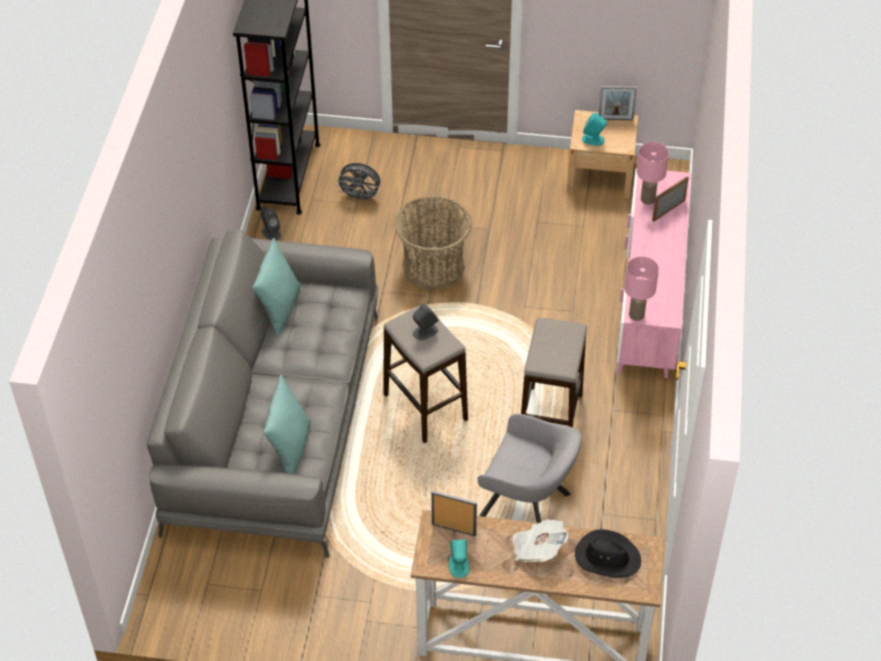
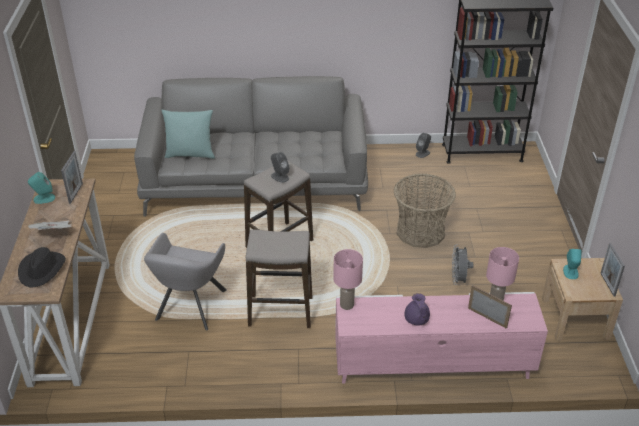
camera: 80 degrees right, 10 degrees down
turquoise pillow [252,238,301,335] -> none
grey fan [335,163,381,202] -> grey fan moved to [452,245,473,285]
none -> purple teapot [404,293,430,325]

